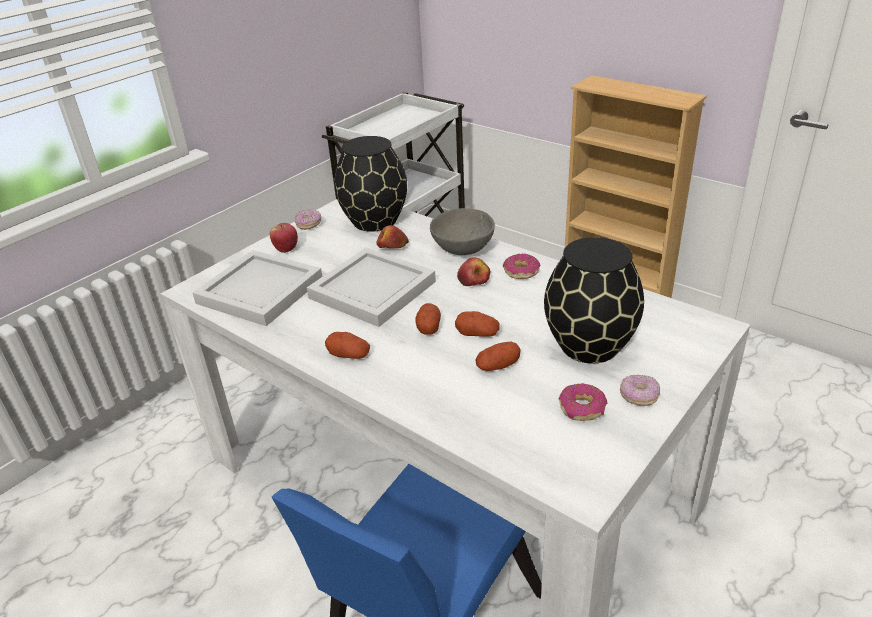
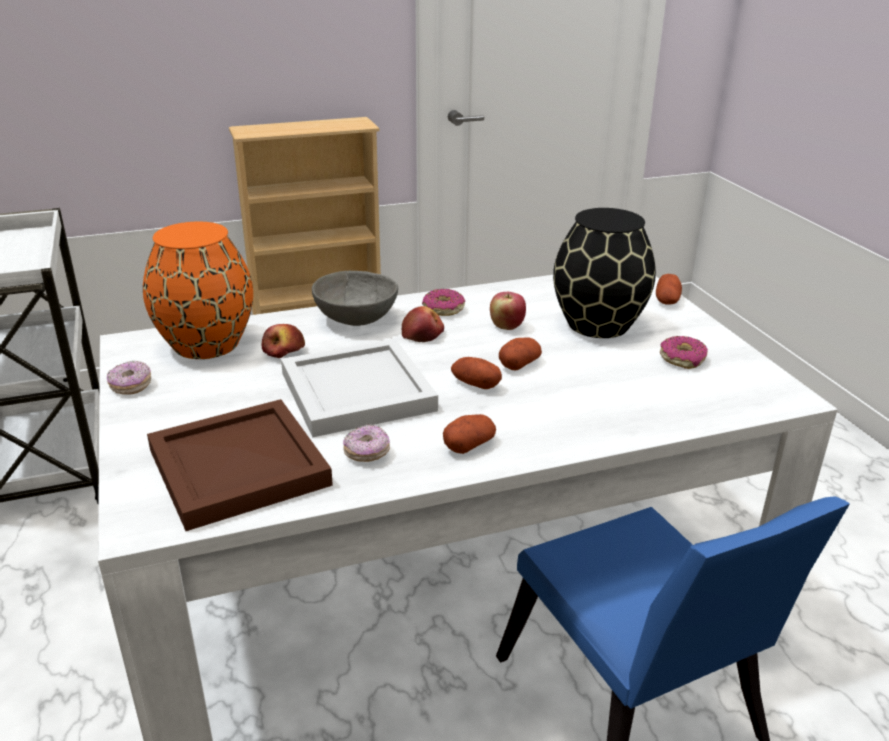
camera: 60 degrees left, 5 degrees down
white tray [193,250,322,326] -> brown tray [147,399,333,531]
apple [270,223,298,253] -> apple moved to [490,292,526,330]
black vase [334,136,407,232] -> orange vase [143,222,253,359]
potato [476,341,521,371] -> potato moved to [656,274,682,304]
donut [620,375,660,406] -> donut moved to [343,424,390,462]

